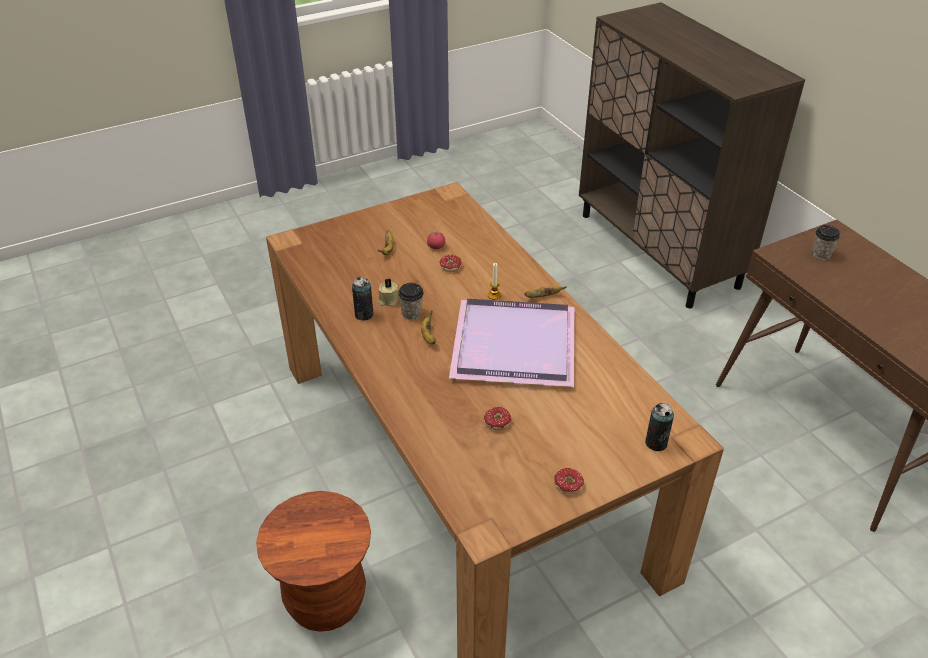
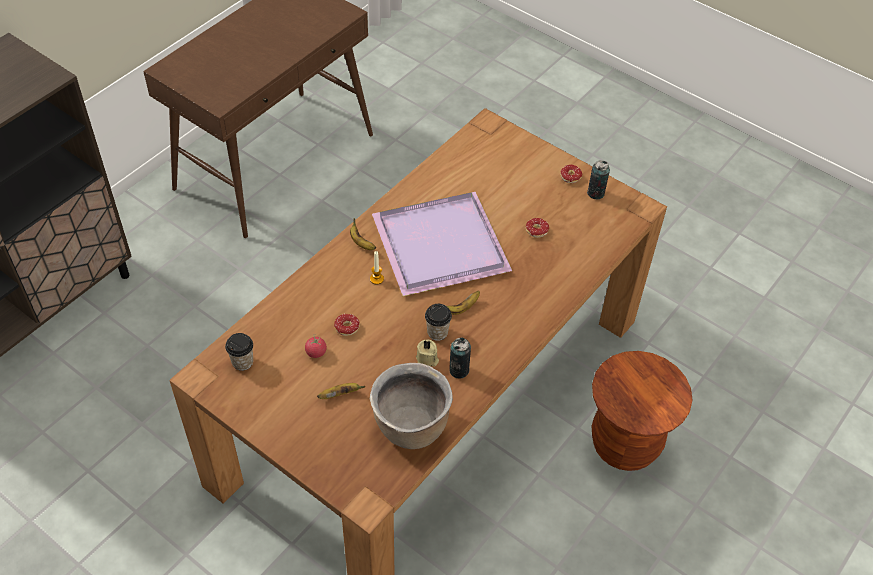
camera: 115 degrees left, 10 degrees up
can [645,403,674,451] -> can moved to [587,160,610,200]
cup [812,225,840,260] -> cup moved to [225,333,253,371]
none -> brown cooking pot [370,363,453,449]

